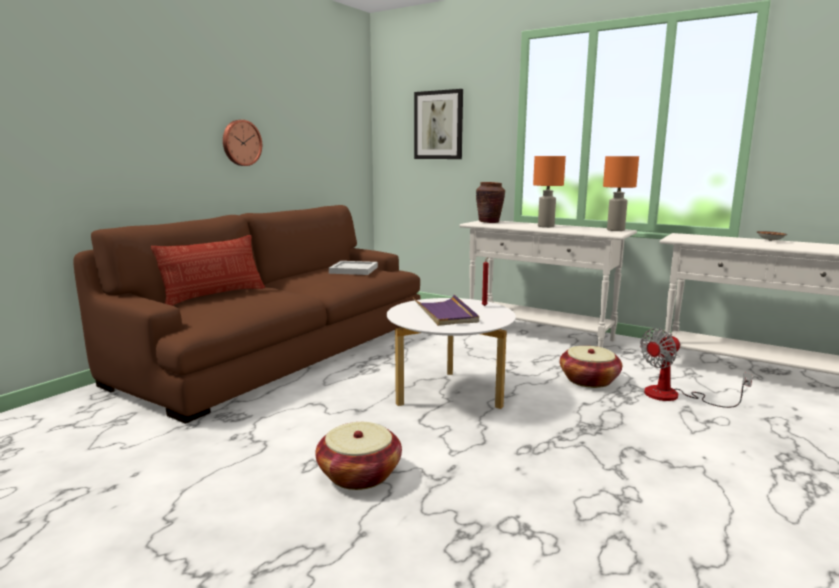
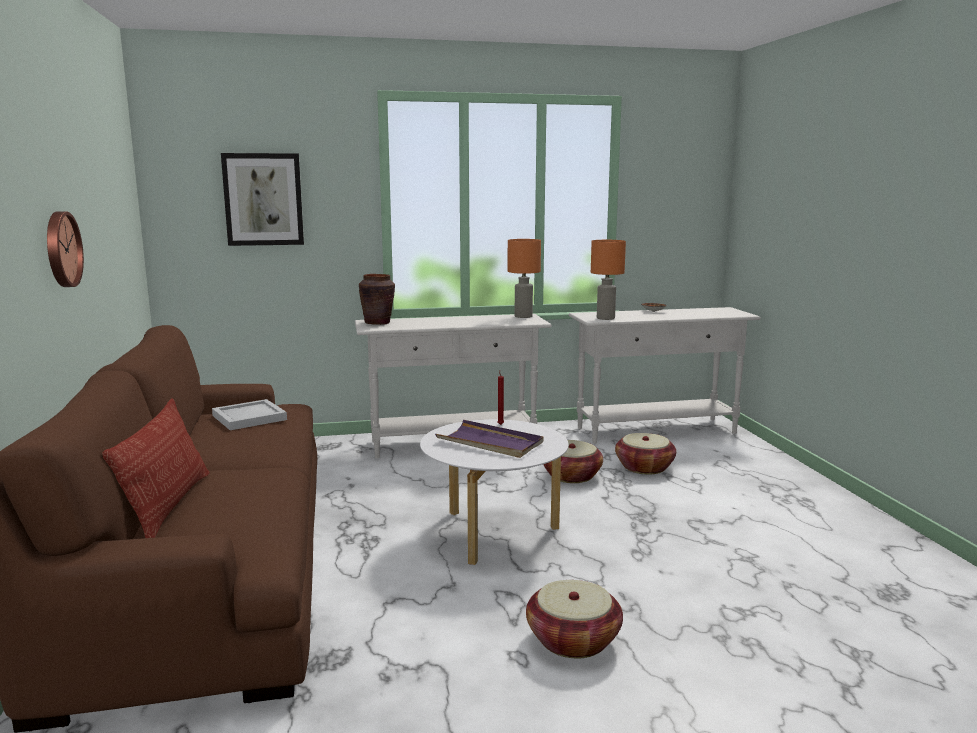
camera: 45 degrees left, 0 degrees up
orange table lamp [533,156,566,228] -> orange table lamp moved to [591,240,626,320]
fan [640,328,753,408] -> basket [615,433,676,475]

